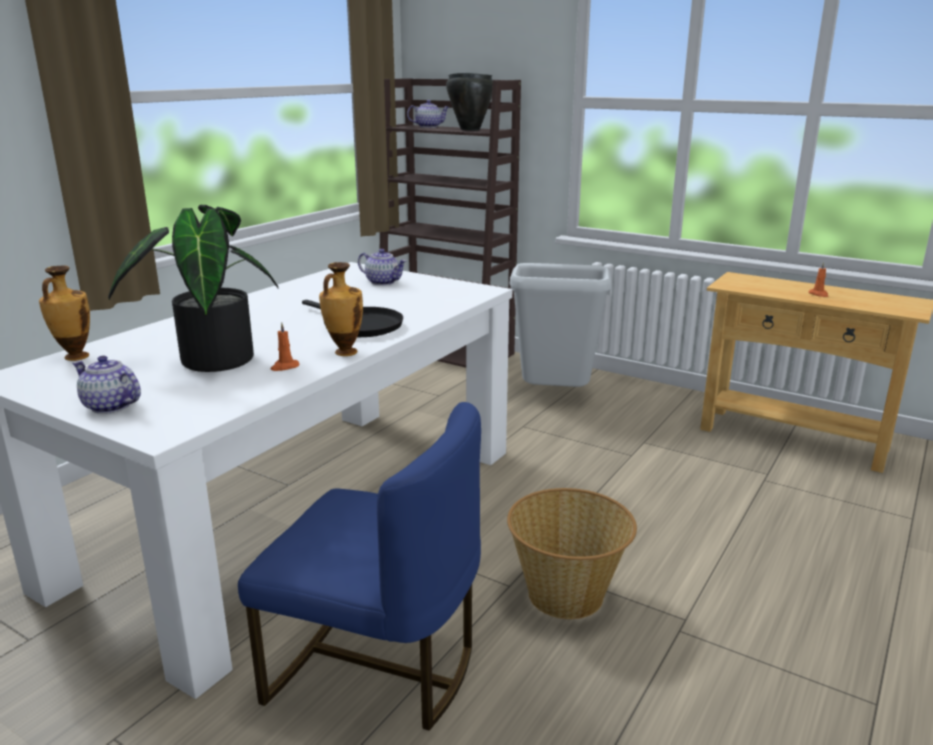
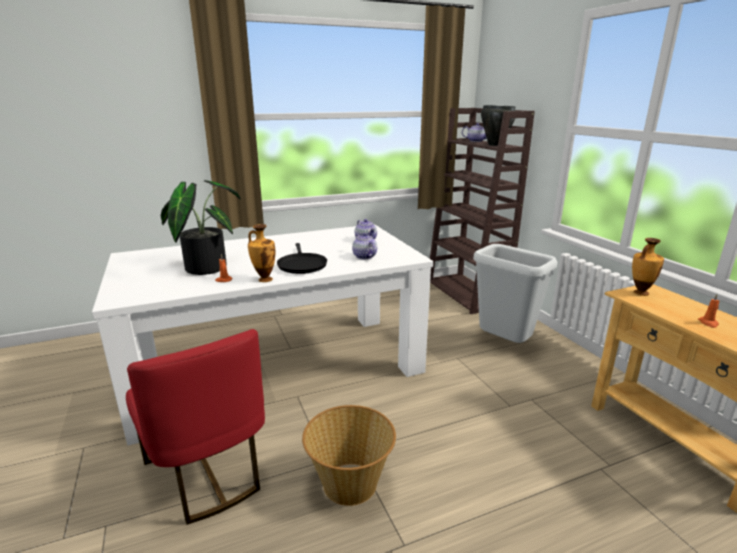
camera: 35 degrees right, 0 degrees up
vase [39,266,90,361] -> vase moved to [632,238,664,296]
teapot [72,355,141,414] -> teapot moved to [352,233,377,259]
blue chair [238,402,481,731] -> red chair [126,329,265,525]

